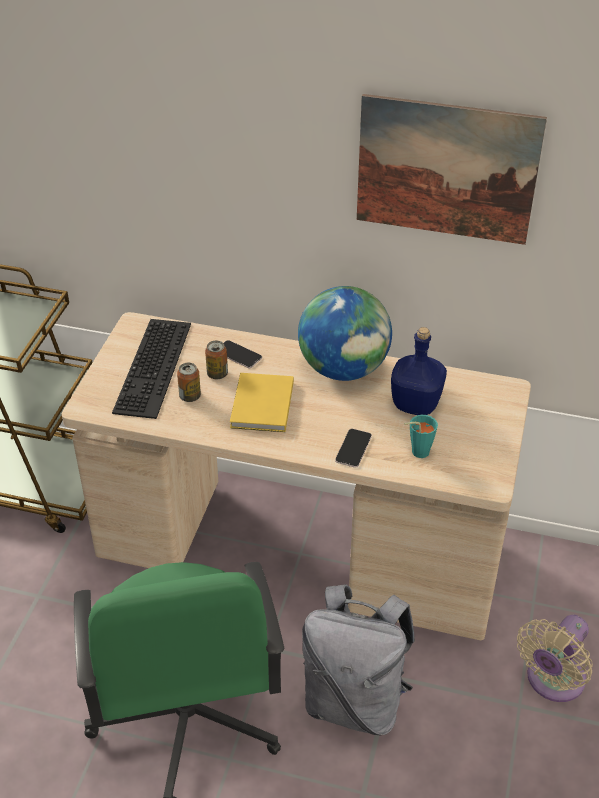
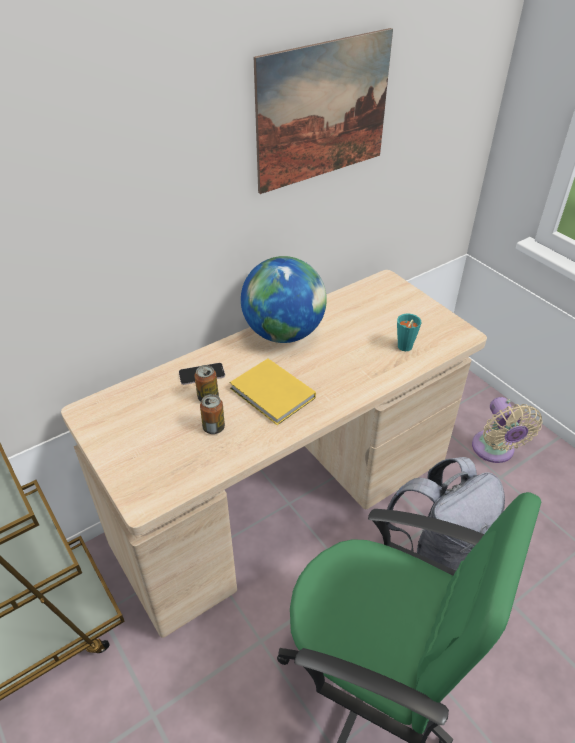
camera: 50 degrees left, 0 degrees up
keyboard [112,319,191,419] -> none
phone [335,429,372,468] -> none
blue bottle [391,327,447,415] -> none

